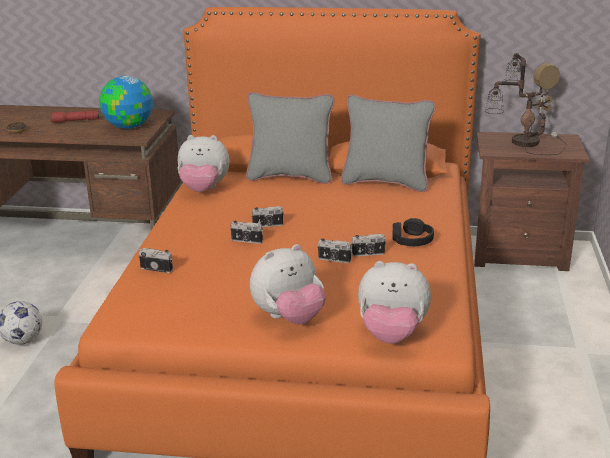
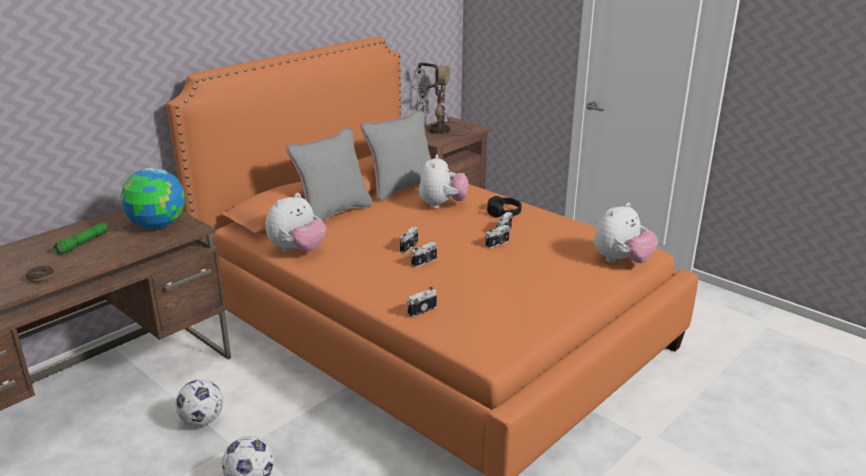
camera: 55 degrees left, 0 degrees up
red flashlight [51,111,99,123] -> green flashlight [53,223,108,254]
plush toy [250,244,326,324] -> plush toy moved to [419,154,468,209]
none -> football [176,380,223,426]

